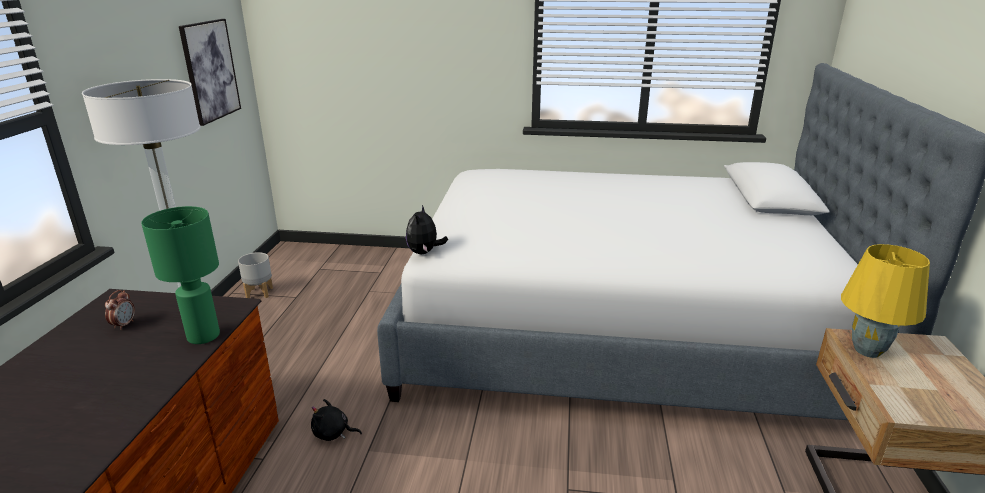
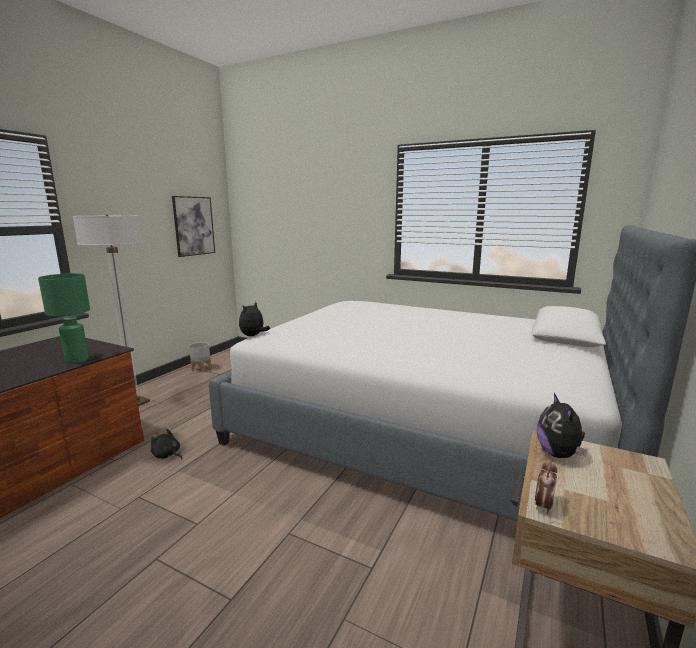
camera: 20 degrees right, 10 degrees down
alarm clock [105,290,135,330] -> alarm clock moved to [535,460,557,514]
yellow table lamp [841,244,930,358] -> plush toy [537,393,588,458]

